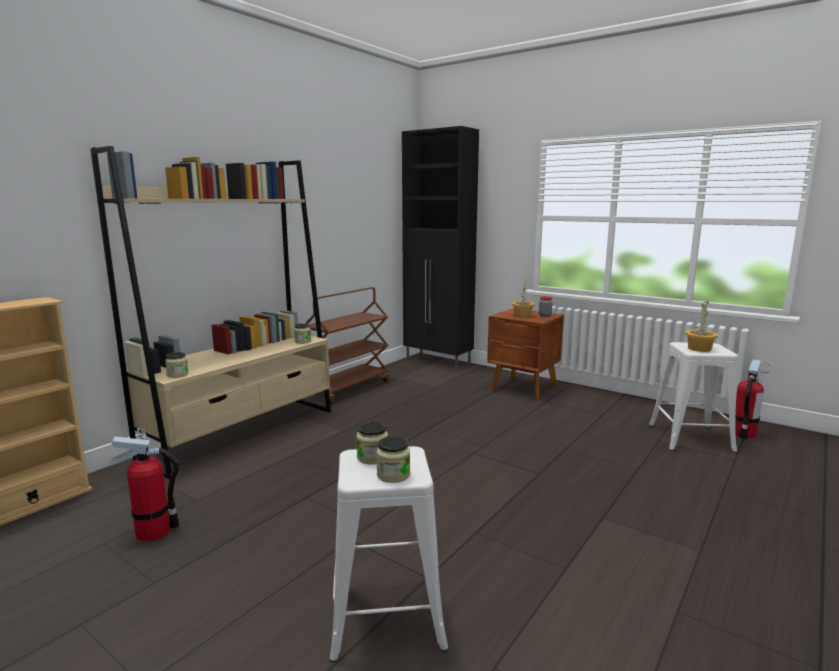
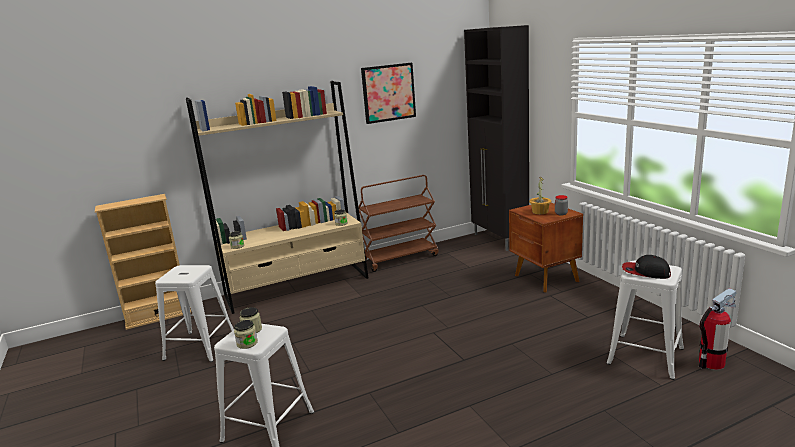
camera: 30 degrees right, 5 degrees up
fire extinguisher [110,428,180,542] -> white stool [155,265,234,362]
potted plant [685,301,718,352] -> cap [622,255,671,279]
none -> picture [361,63,416,124]

